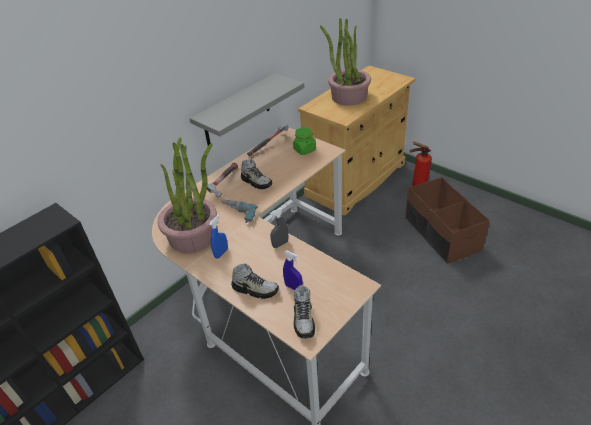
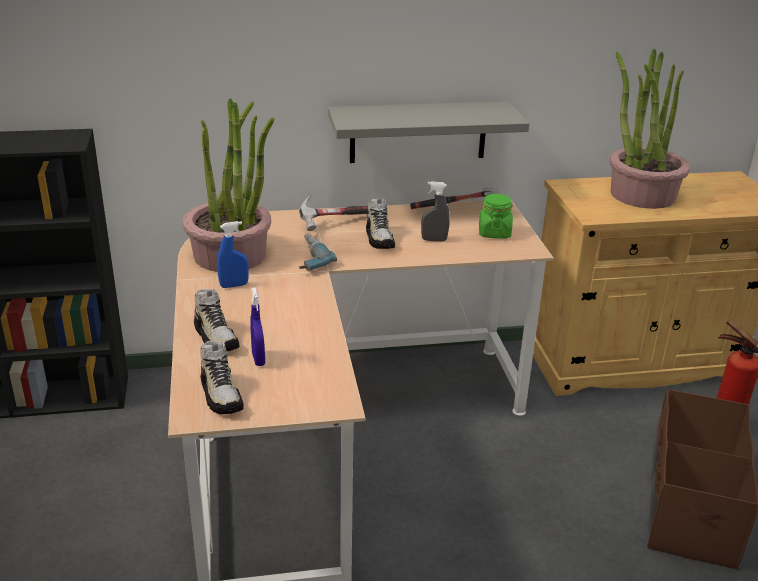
camera: 35 degrees right, 10 degrees down
grey spray bottle [270,208,288,248] -> grey spray bottle moved to [421,181,450,241]
shoe [294,285,315,338] -> shoe turned 60 degrees counterclockwise [200,340,244,414]

